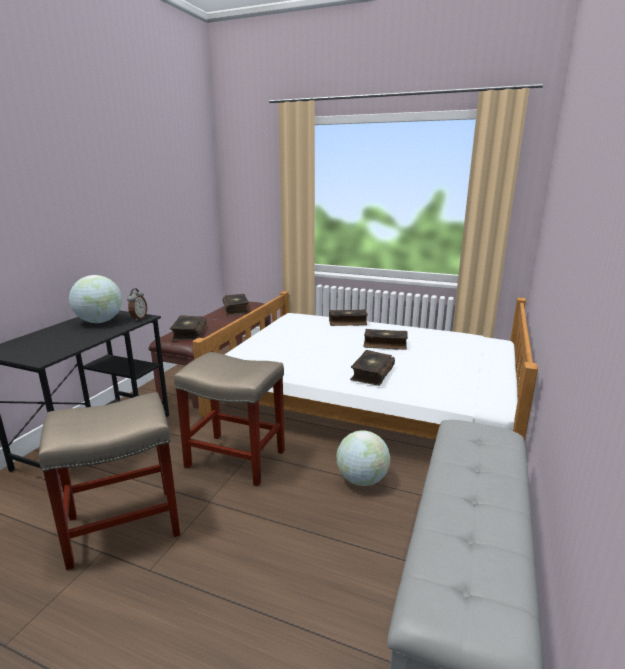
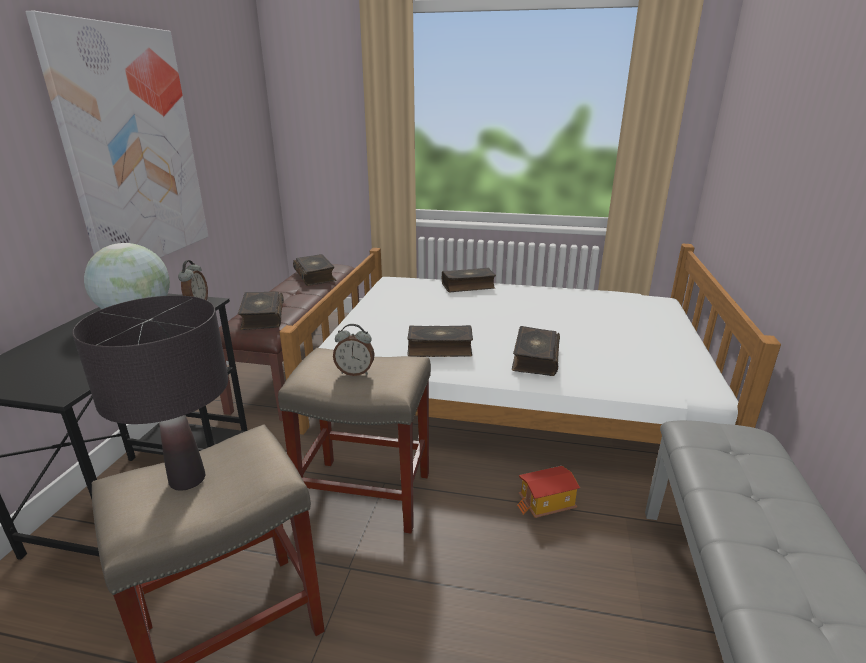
camera: 10 degrees left, 5 degrees up
globe [337,431,390,486] -> toy house [517,466,580,518]
book [363,329,408,350] -> book moved to [407,325,473,357]
none -> picture [25,11,209,258]
none -> black table lamp [72,295,228,491]
none -> alarm clock [333,324,375,376]

